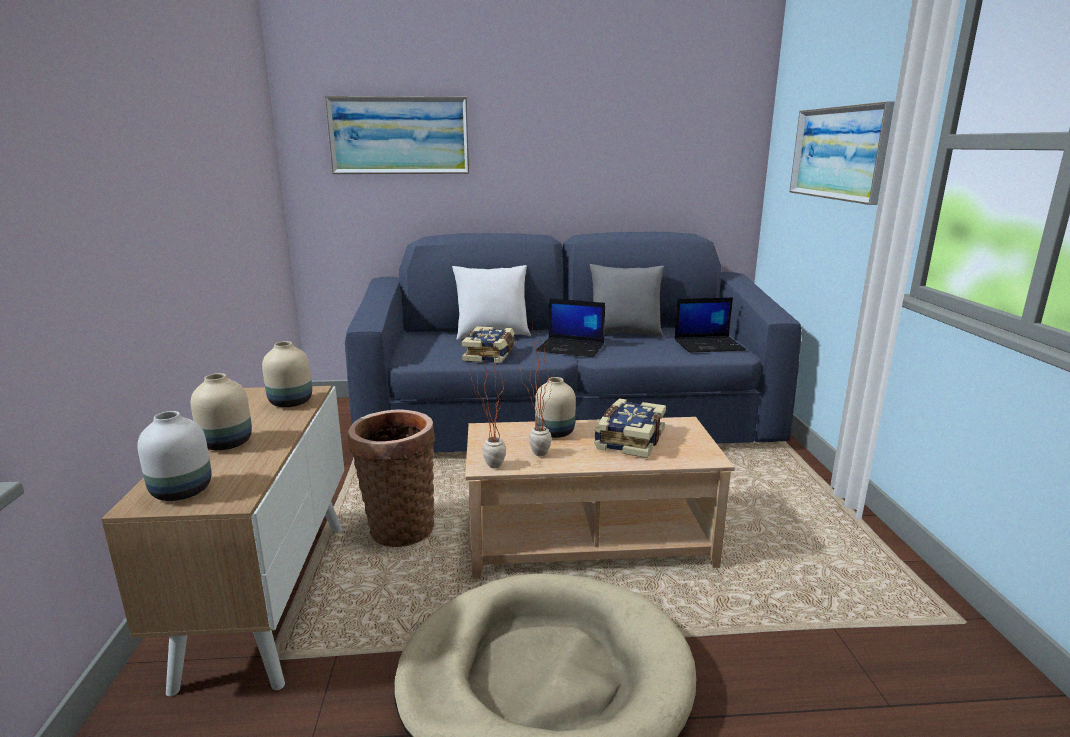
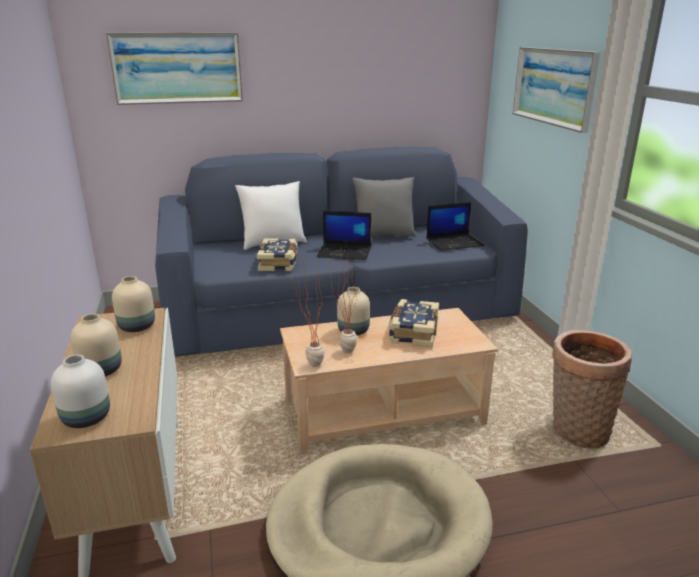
camera: 10 degrees left, 5 degrees up
basket [347,409,435,547] -> basket moved to [552,330,631,449]

